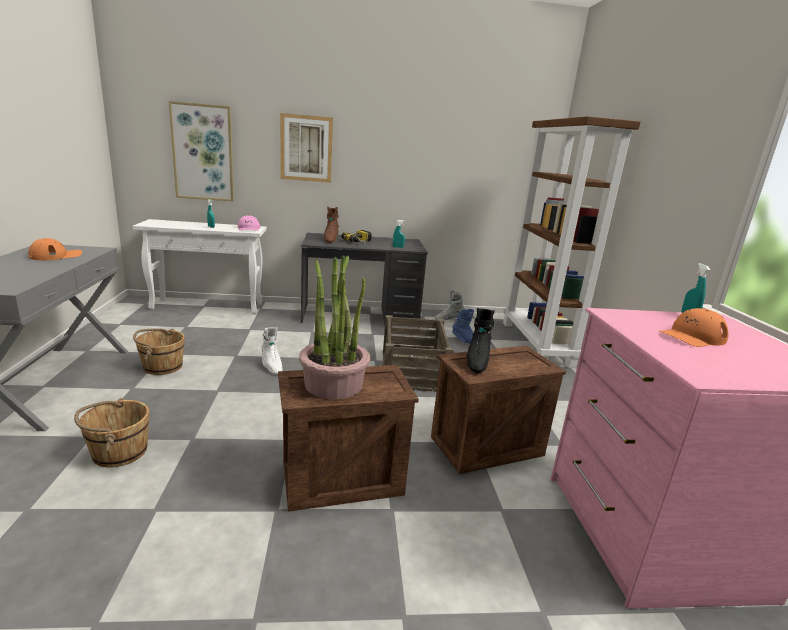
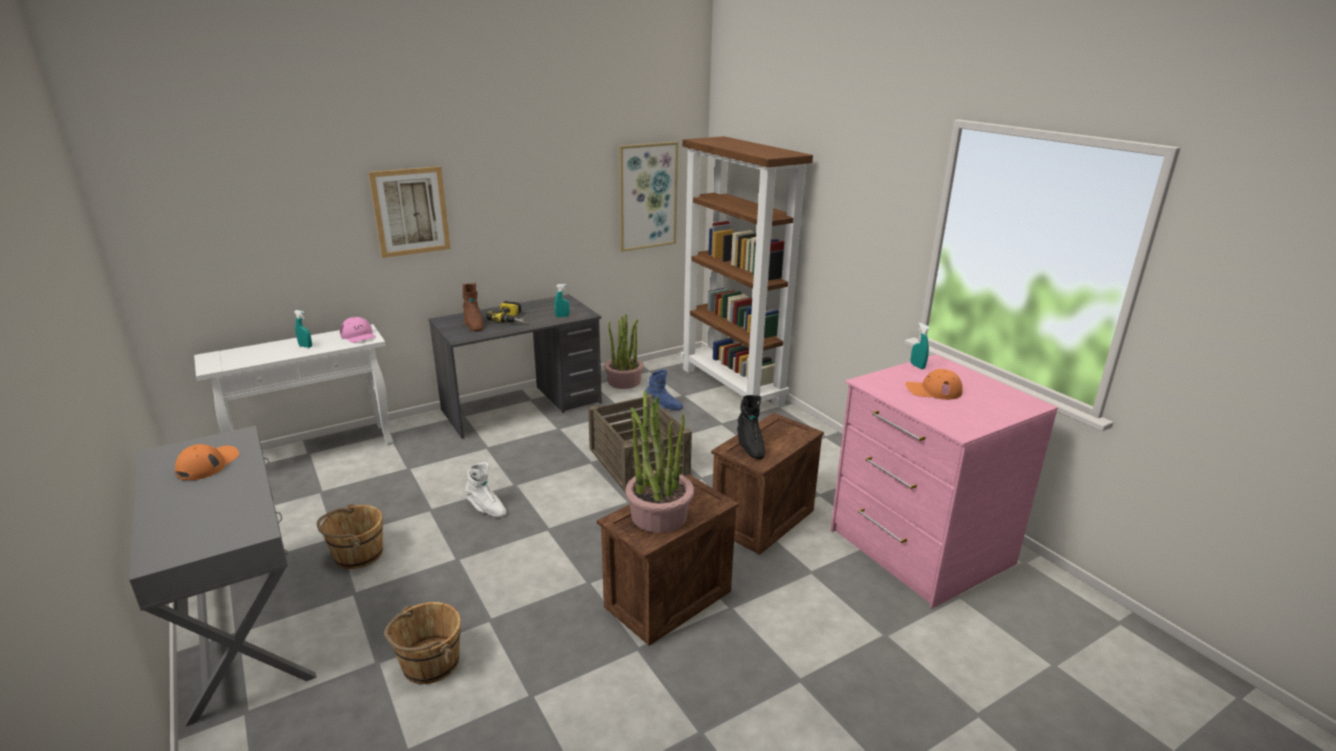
camera: 25 degrees left, 5 degrees up
picture [169,101,234,201] -> picture moved to [619,142,678,252]
grey boot [435,290,465,320] -> potted plant [604,314,644,389]
orange cap [659,308,729,347] -> orange cap turned 60 degrees clockwise [905,369,963,400]

